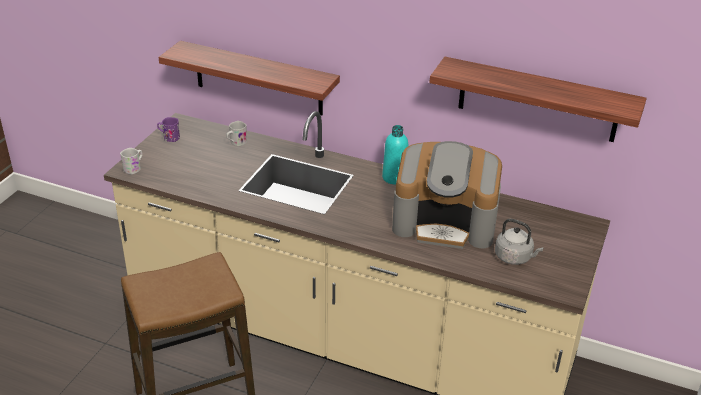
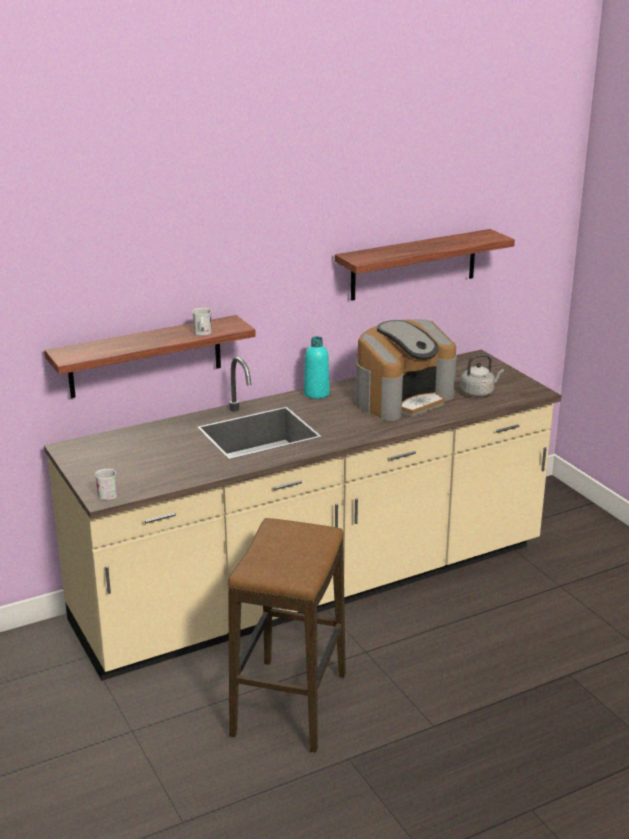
camera: 50 degrees left, 10 degrees down
purple mug [157,117,180,142] -> none
white mug [226,121,247,146] -> white mug moved to [192,308,212,335]

